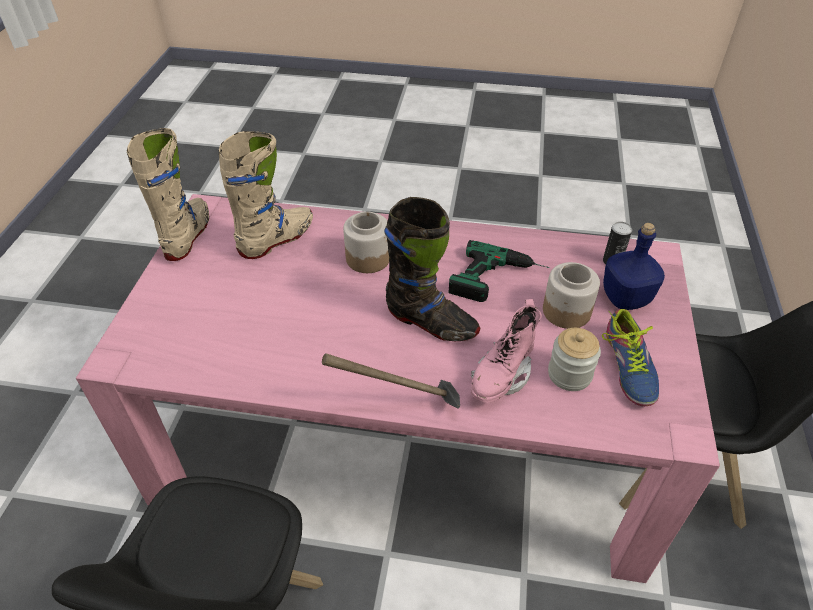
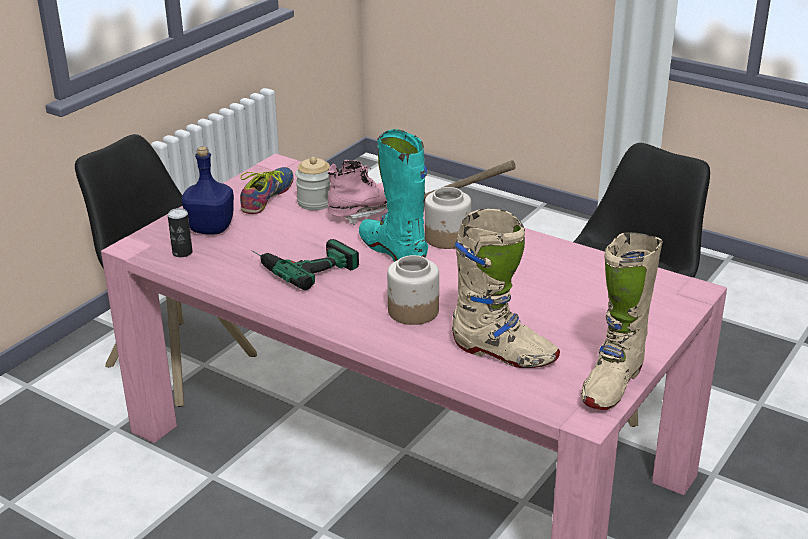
camera: 155 degrees left, 15 degrees down
beige boot [219,131,313,259] -> beige boot turned 135 degrees counterclockwise [452,209,560,368]
black boot [384,197,480,341] -> turquoise boot [359,129,428,262]
jar [543,262,600,329] -> jar moved to [425,187,471,249]

